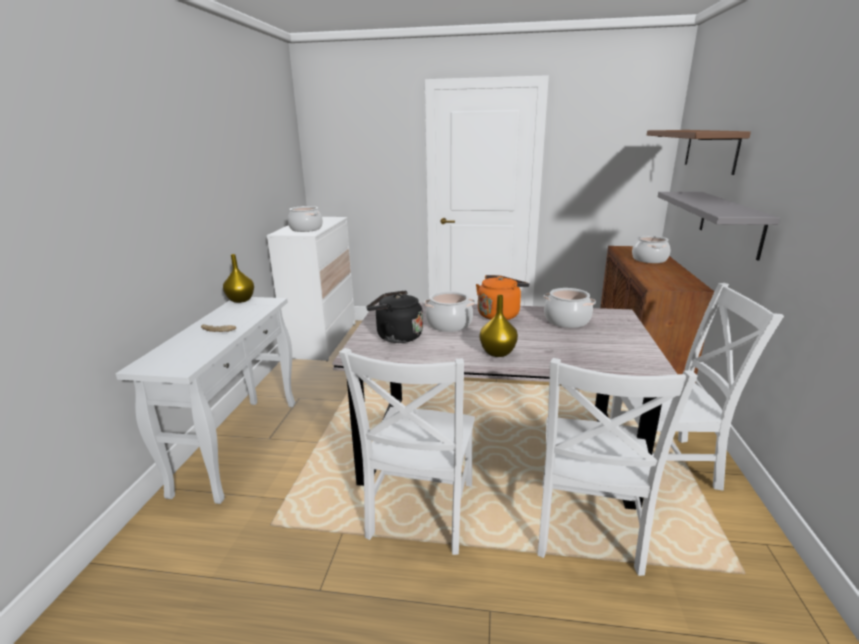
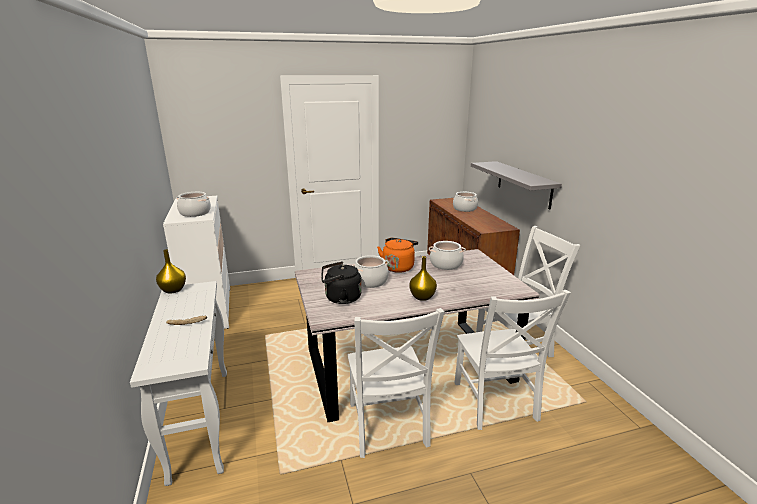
camera: 25 degrees left, 0 degrees up
brown shelf [647,130,751,175] -> none

